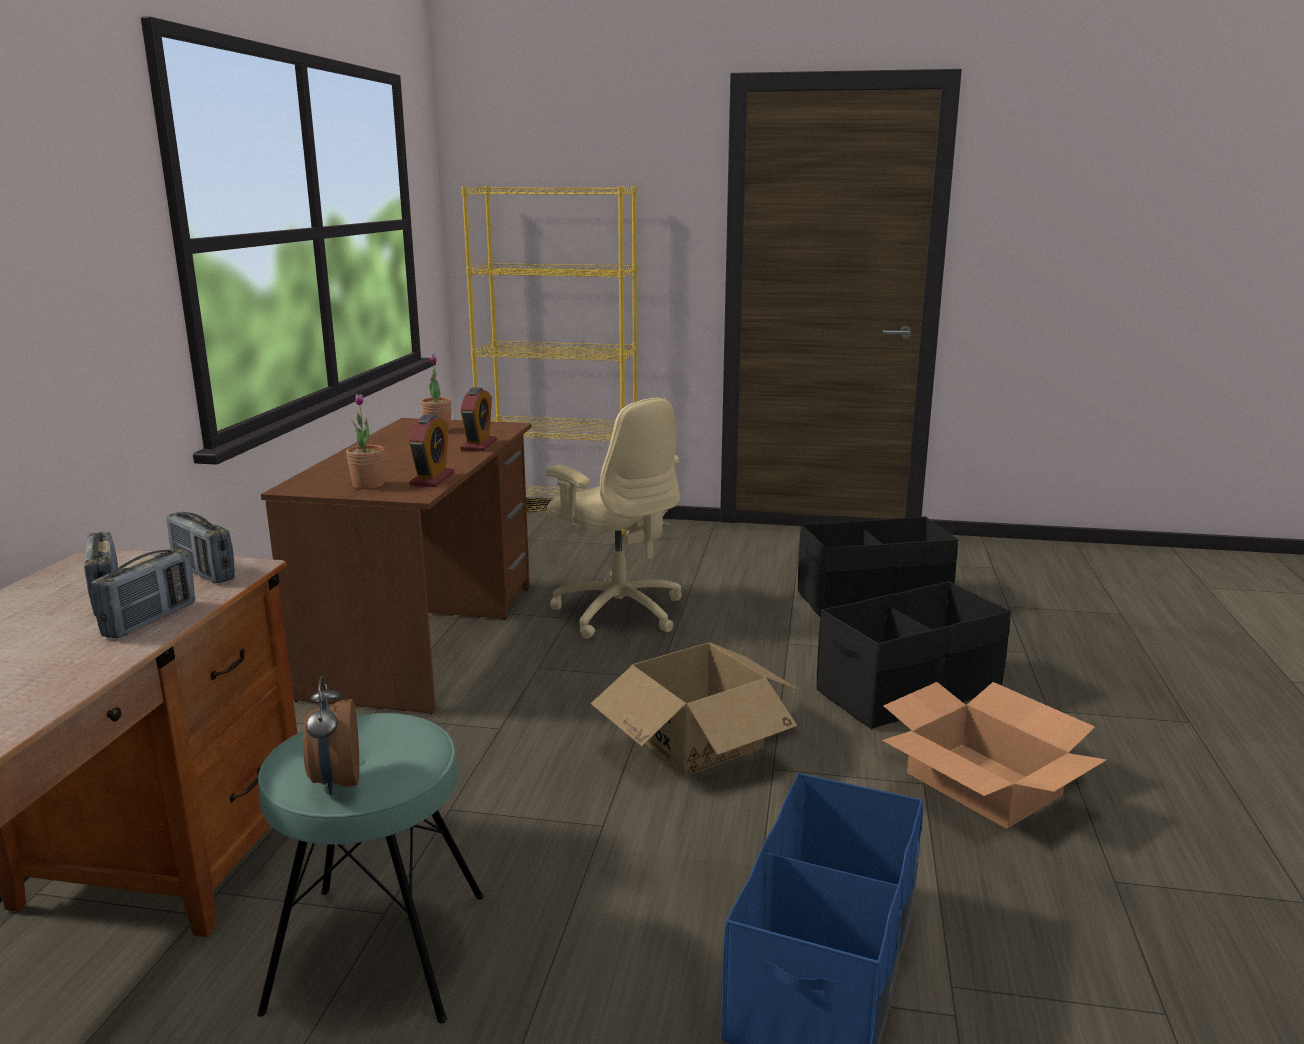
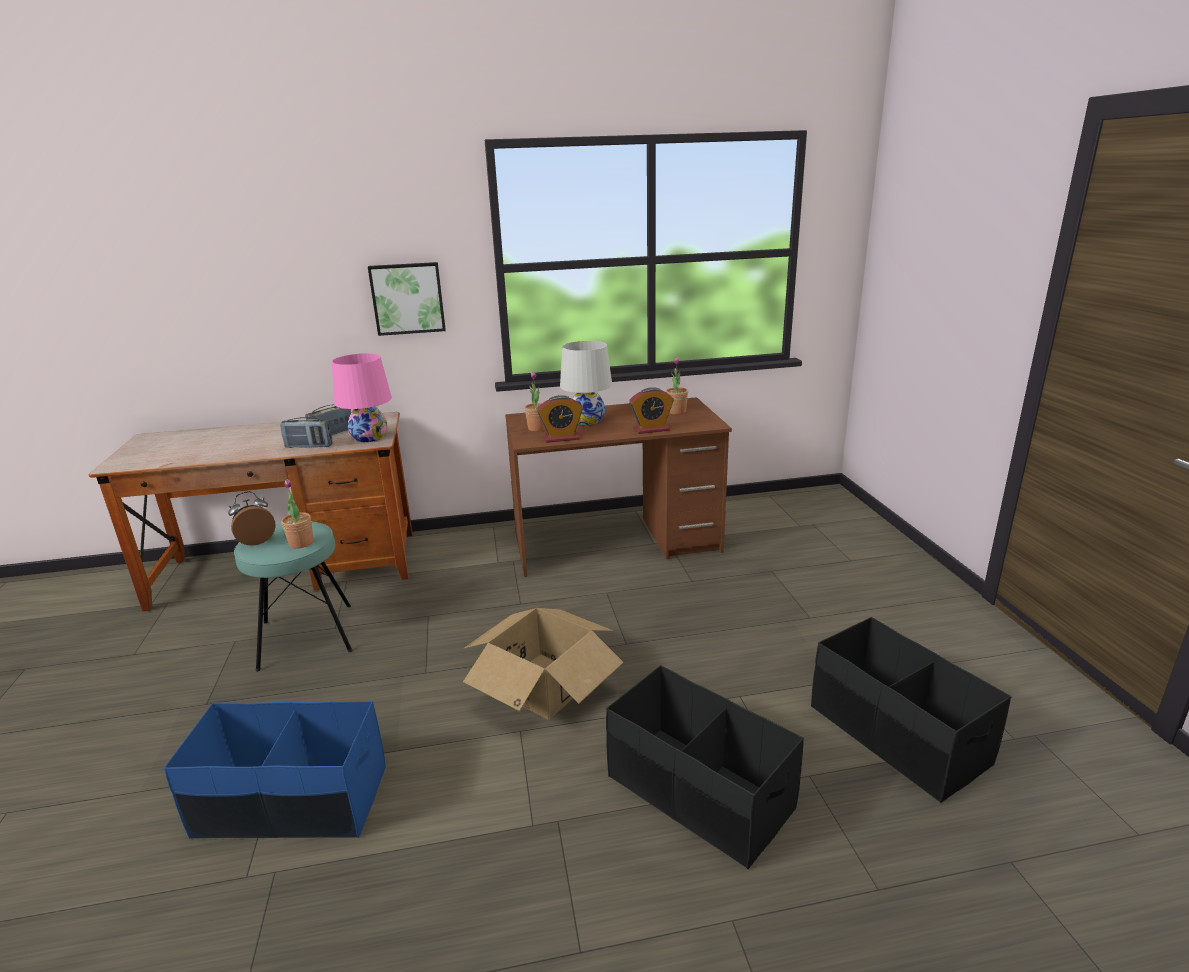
camera: 70 degrees right, 5 degrees up
radio [167,512,235,583] -> pink table lamp [332,353,392,442]
yellow bookcase [462,186,638,537] -> none
beige office chair [546,398,682,639] -> none
cardboard box [882,682,1107,829] -> none
none -> potted plant [281,479,313,549]
none -> picture [368,262,446,336]
none -> white table lamp [560,341,612,425]

